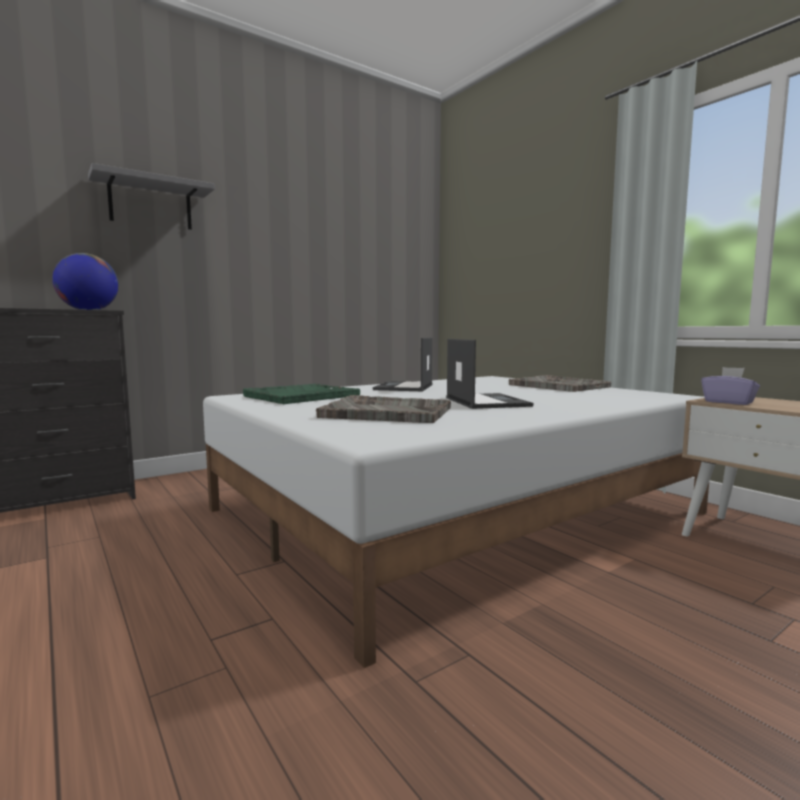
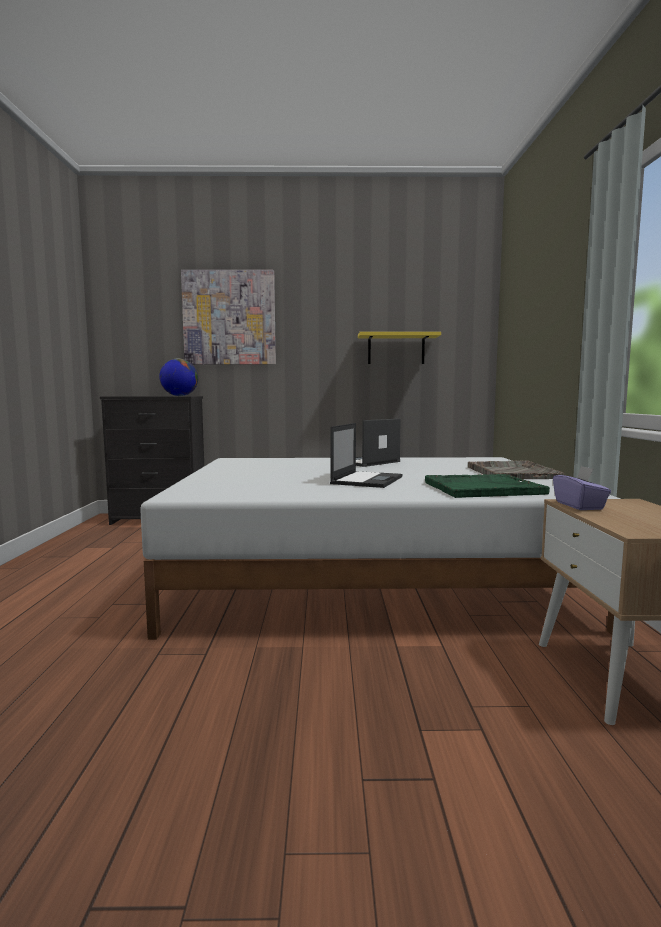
camera: 35 degrees right, 0 degrees up
grey shelf [88,163,215,230] -> picture [181,270,276,365]
green tray [243,384,360,404] -> green tray moved to [425,474,550,498]
grey tray [316,395,451,423] -> none
none -> yellow shelf [358,332,441,364]

